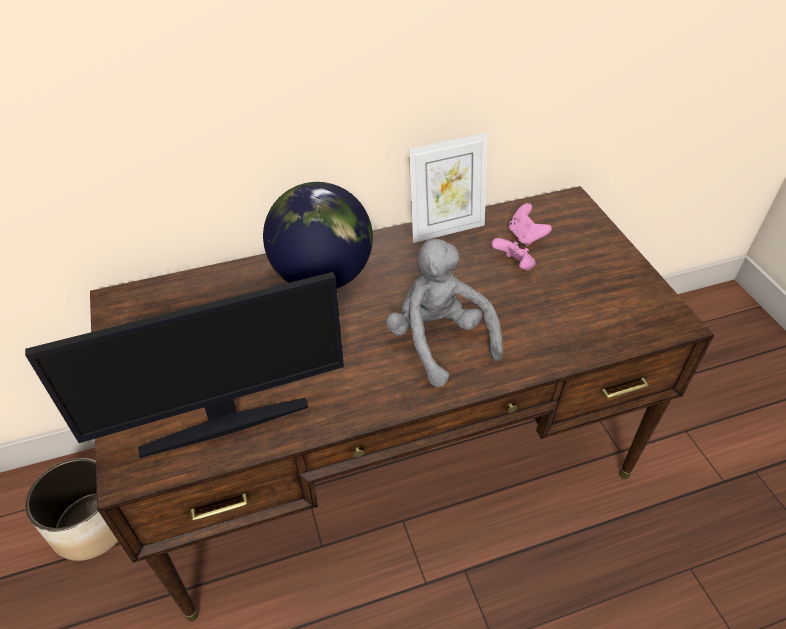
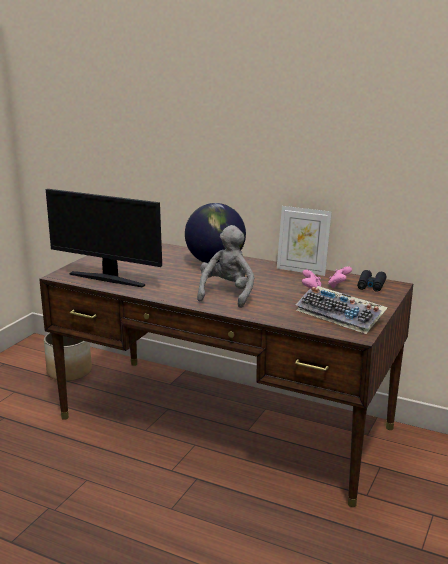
camera: 45 degrees right, 25 degrees down
none -> keyboard [295,286,388,334]
none -> black binoculars [357,270,387,292]

